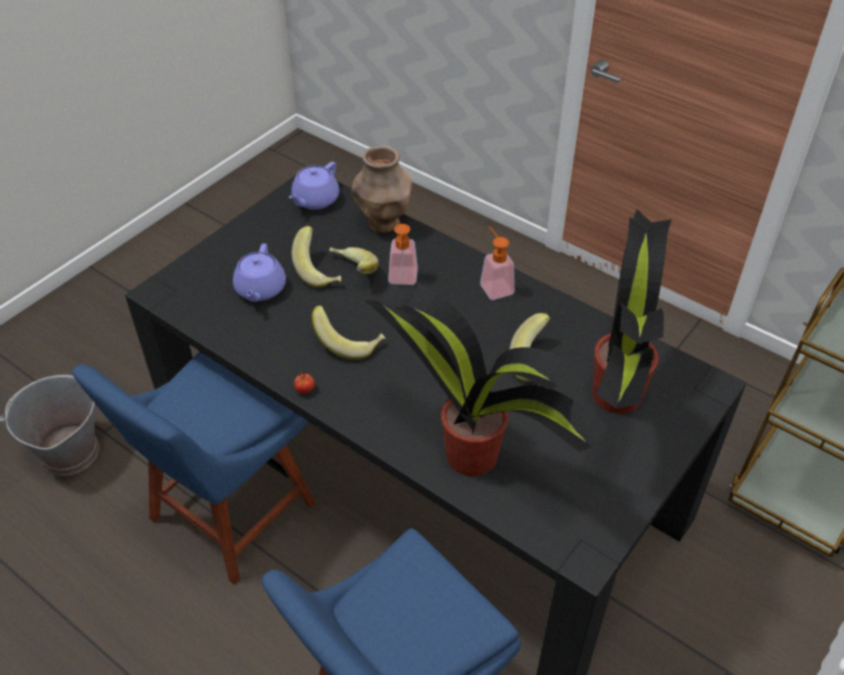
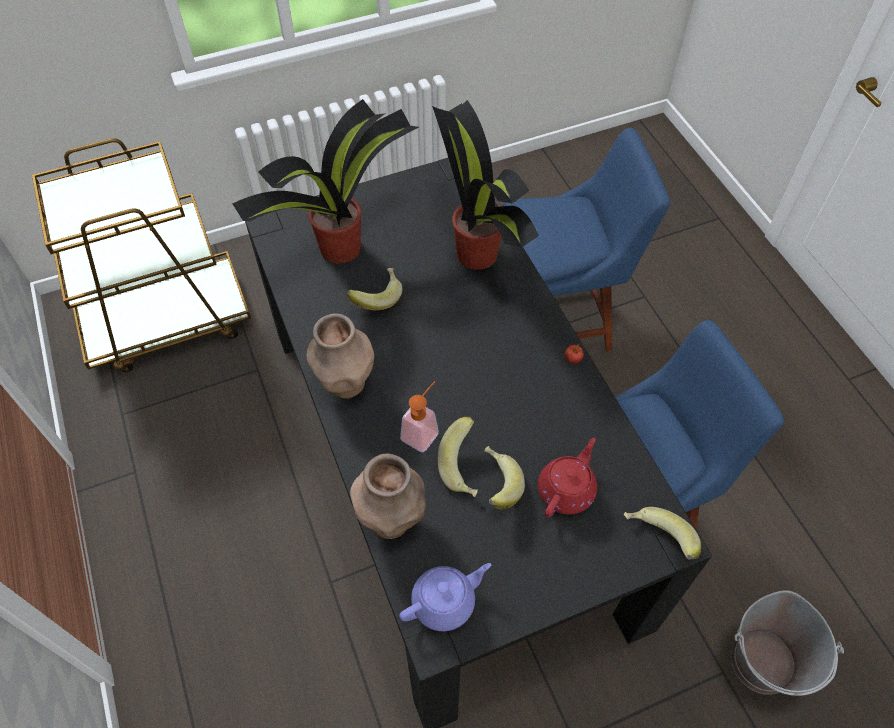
camera: 150 degrees left, 10 degrees up
purple teapot [233,243,286,302] -> red teapot [538,438,597,517]
banana [311,305,386,360] -> banana moved to [624,507,701,560]
soap dispenser [480,226,515,300] -> brown vase [307,313,374,399]

